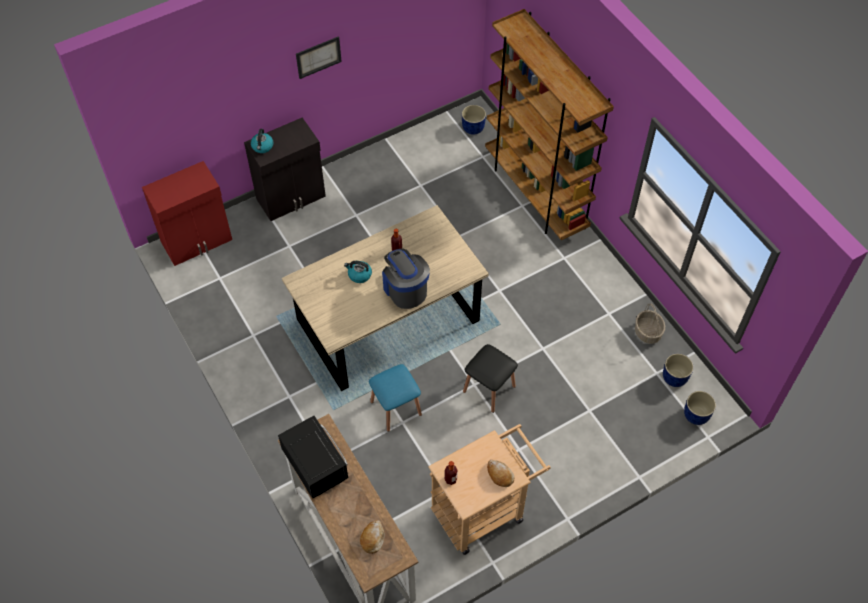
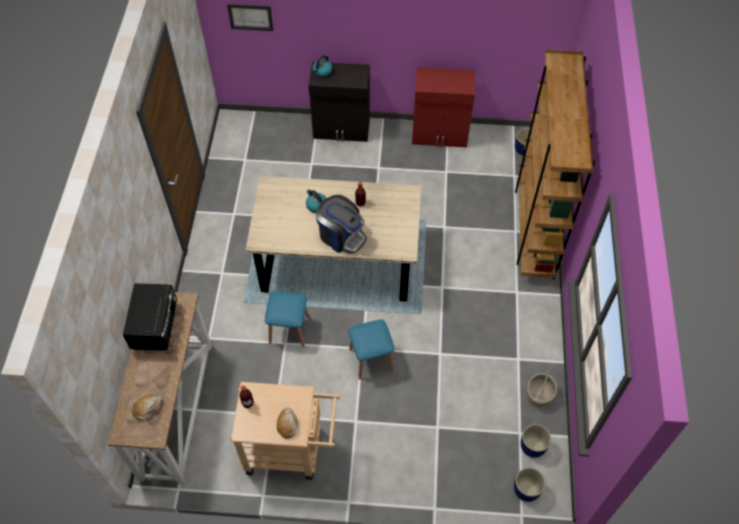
camera: 35 degrees right, 0 degrees up
red cabinet [142,161,232,266] -> red cabinet moved to [412,67,475,147]
picture [296,36,342,79] -> picture moved to [227,4,273,31]
coffee machine [382,248,430,309] -> coffee machine turned 120 degrees clockwise [316,195,367,254]
black stool [463,344,518,413] -> blue stool [349,320,394,380]

